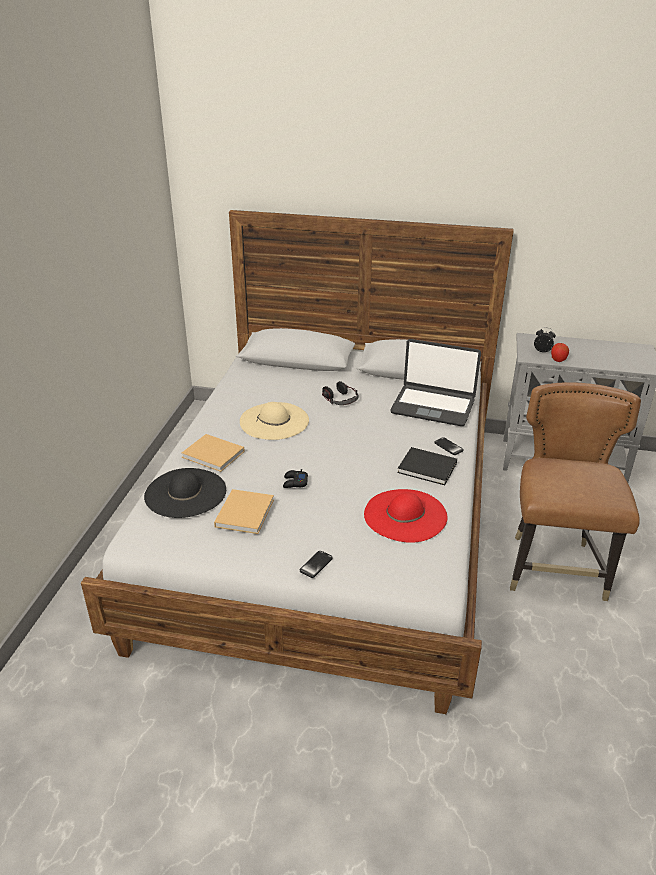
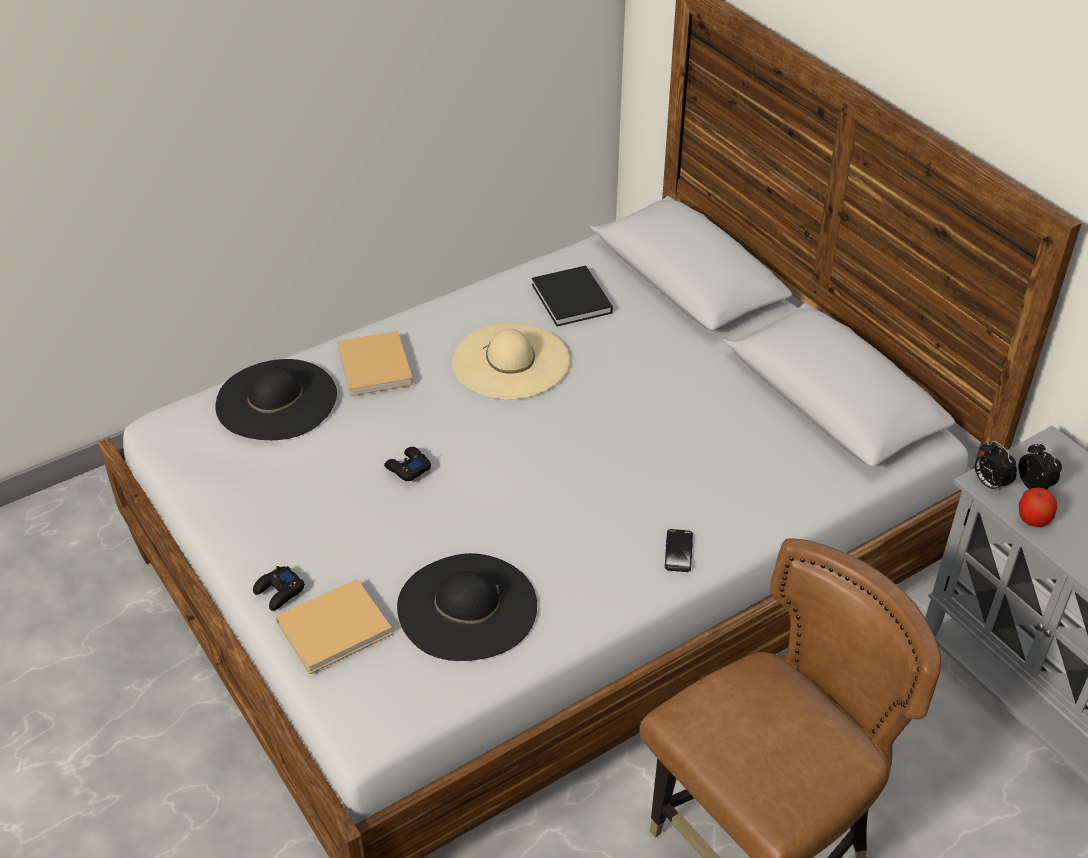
camera: 45 degrees right, 10 degrees up
beige book [214,489,274,534] -> beige book moved to [276,579,393,674]
phone [300,551,333,578] -> black game controller [253,566,305,611]
headphones [322,381,359,405] -> none
red hat [364,489,448,543] -> black hat [397,553,537,661]
laptop [390,339,481,426] -> none
black book [397,447,457,485] -> black book moved to [532,266,613,326]
none -> alarm clock [975,441,1017,492]

